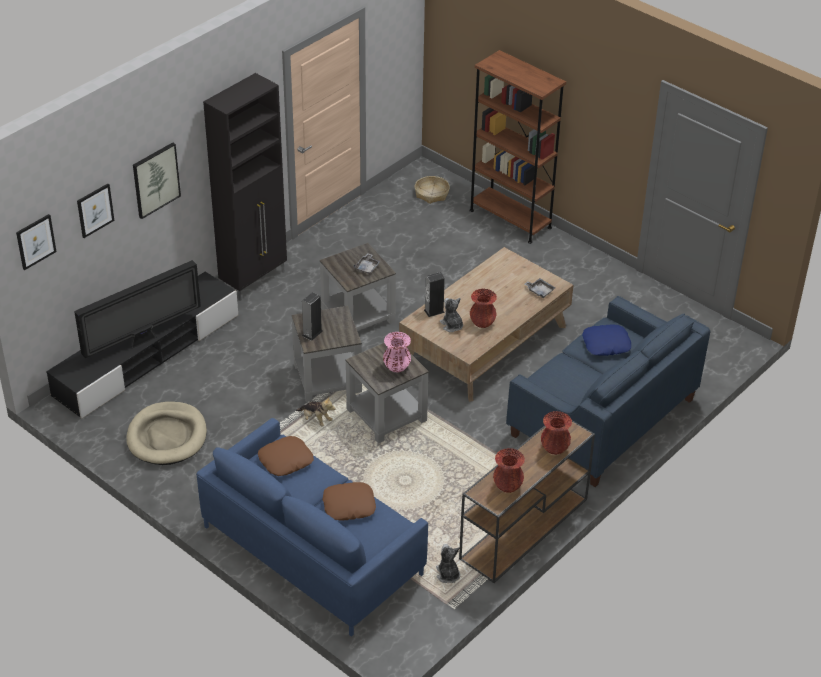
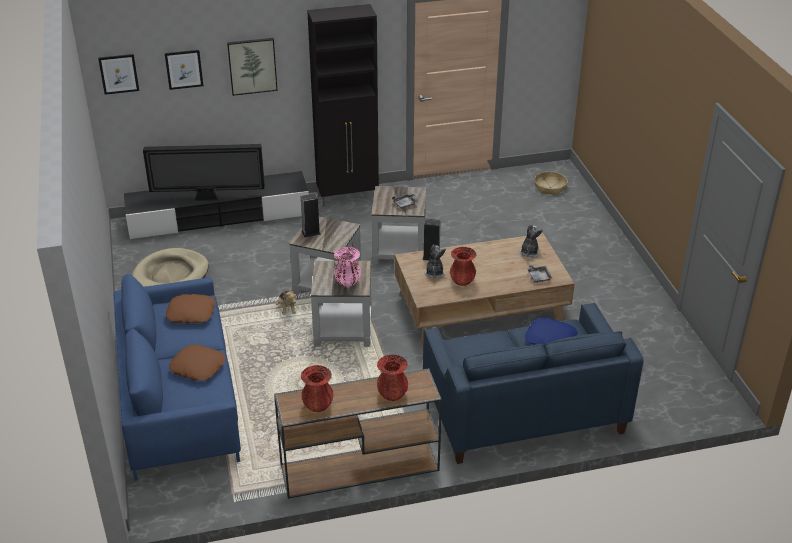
camera: 35 degrees right, 5 degrees down
plush toy [436,544,460,583] -> plush toy moved to [519,224,543,258]
brown bookcase [470,50,566,244] -> none

